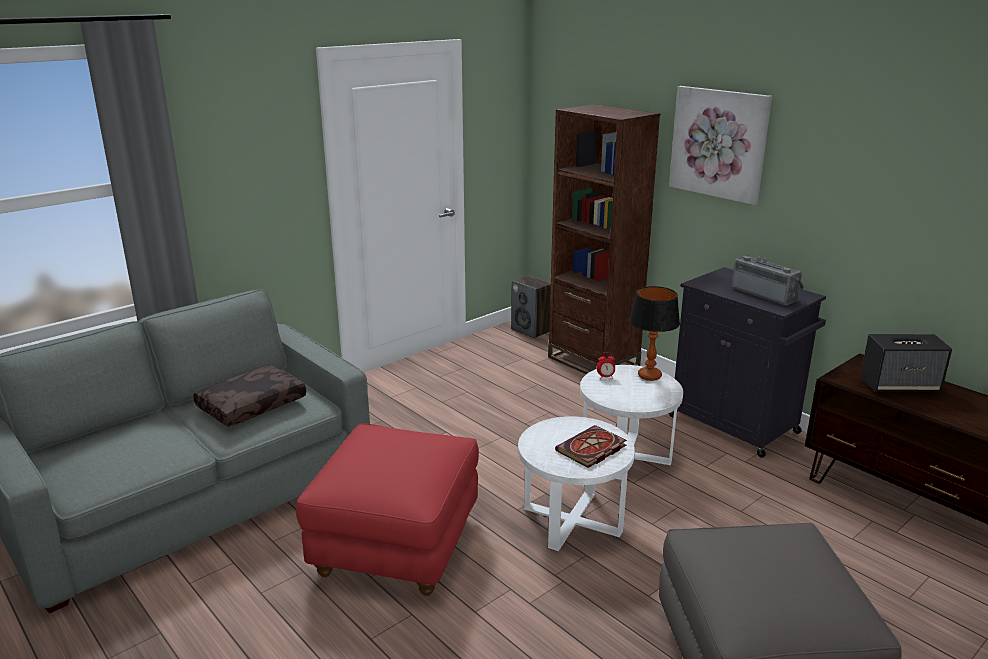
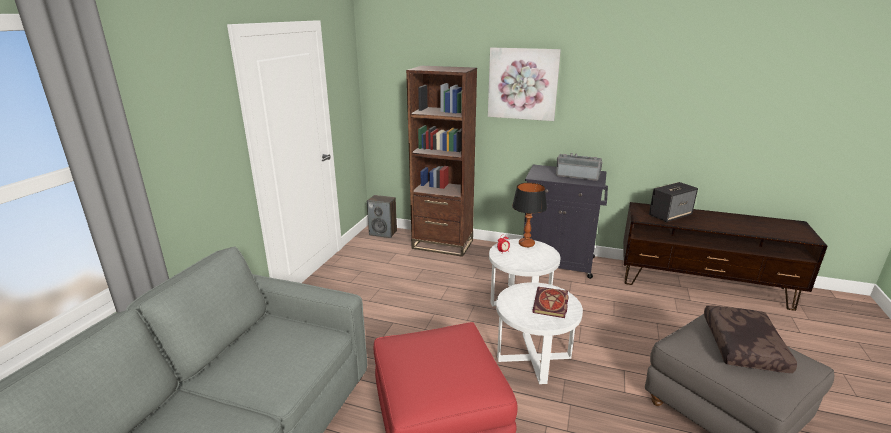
camera: 30 degrees left, 0 degrees up
brown pillow [193,365,306,427] -> brown pillow moved to [704,305,797,373]

